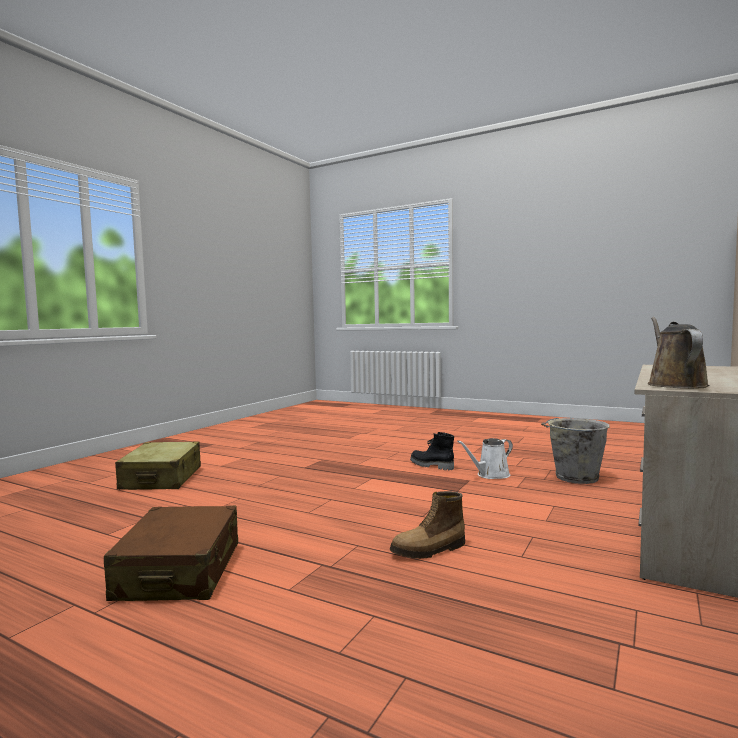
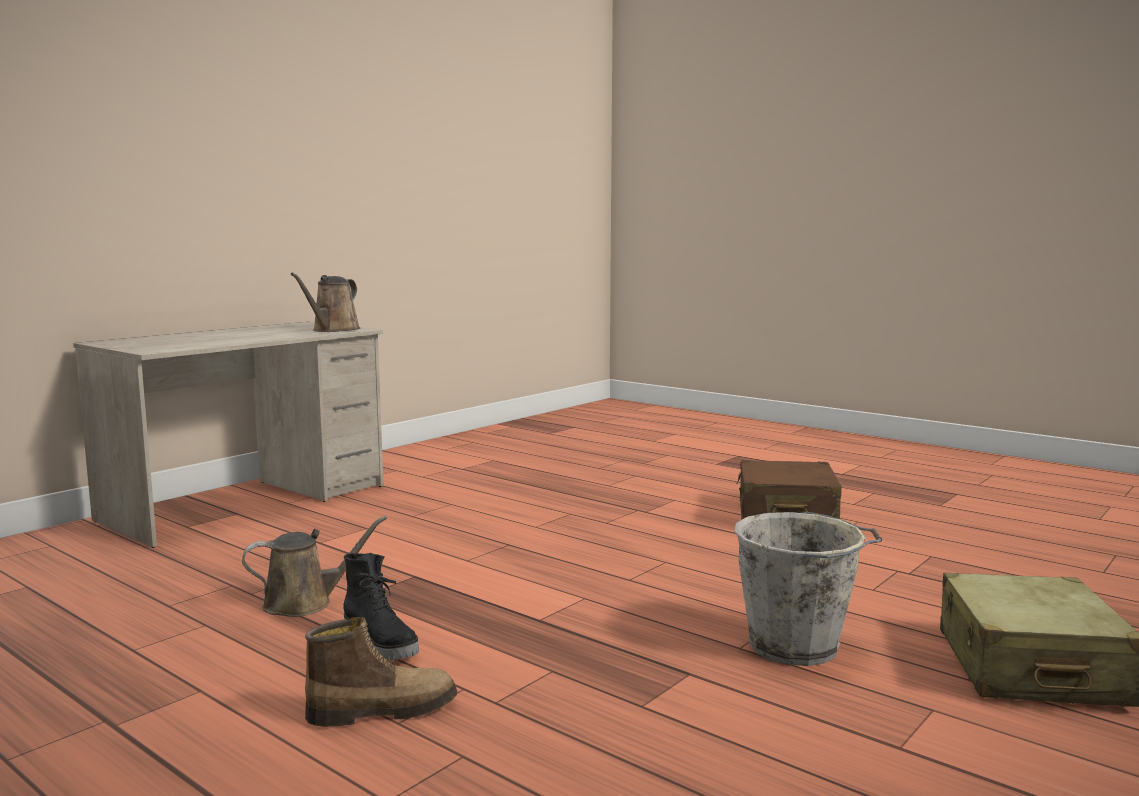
camera: 170 degrees left, 5 degrees up
boot [390,491,465,559] -> boot moved to [305,617,458,727]
white watering can [457,438,513,479] -> brown watering can [242,516,387,617]
grey bucket [541,418,610,484] -> grey bucket moved to [734,512,882,666]

